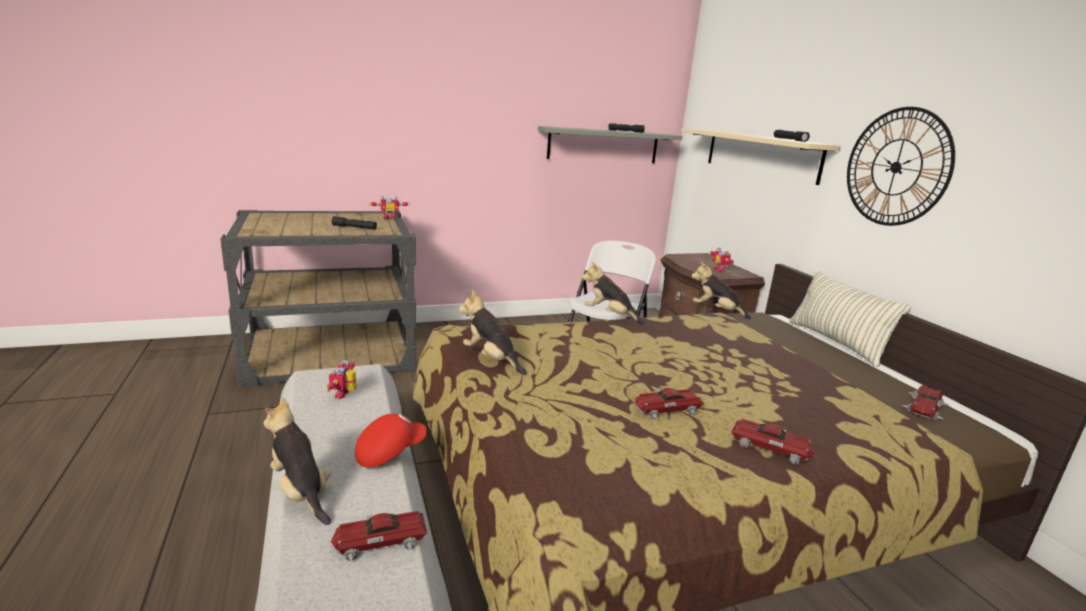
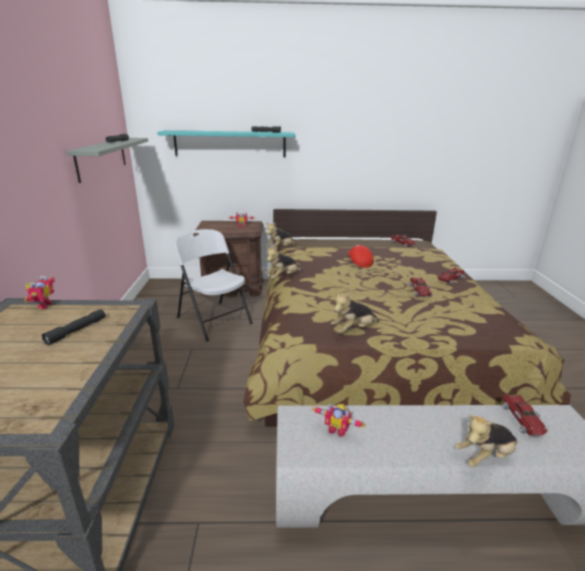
camera: 70 degrees left, 5 degrees up
red cap [355,414,427,468] -> red cap moved to [348,245,374,268]
beige shelf [681,128,840,185] -> turquoise shelf [157,130,295,157]
pillow [789,270,911,367] -> none
wall clock [847,107,955,226] -> none

